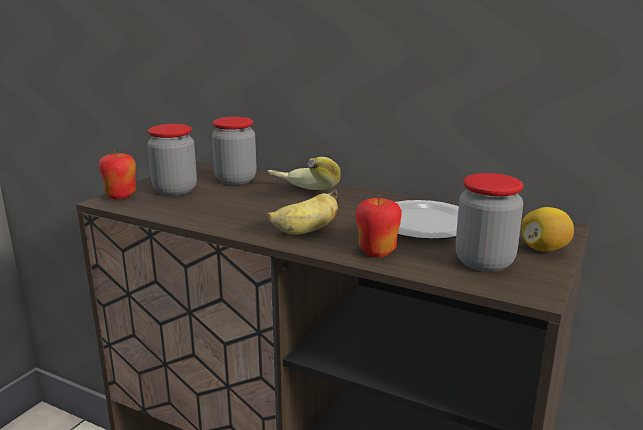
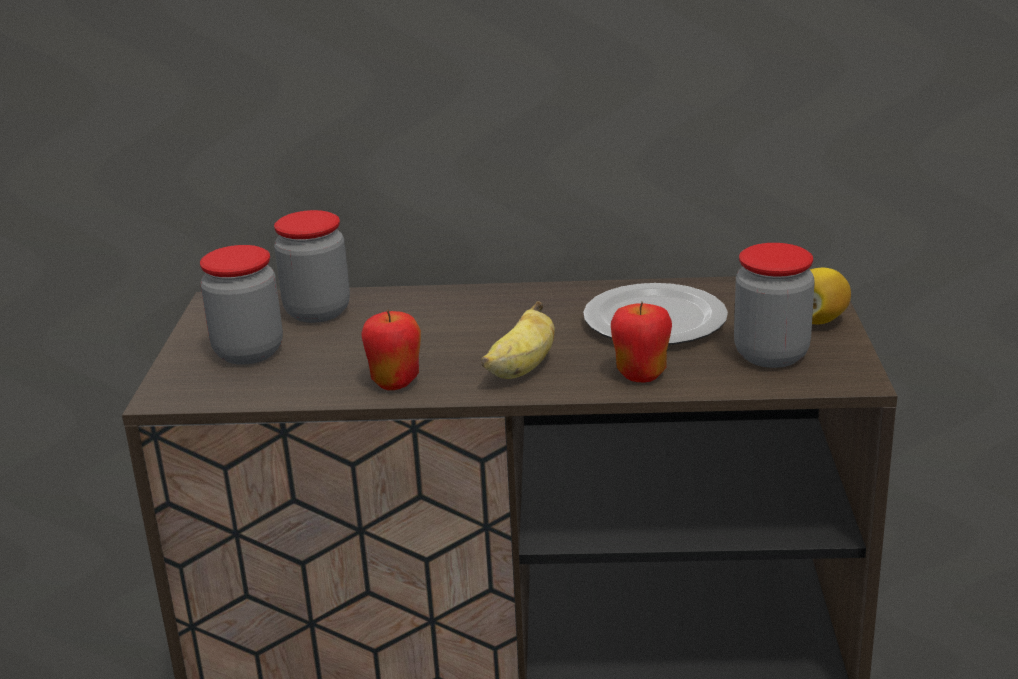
camera: 25 degrees left, 5 degrees up
apple [98,150,136,199] -> apple moved to [361,309,421,390]
banana [268,157,341,190] -> none

